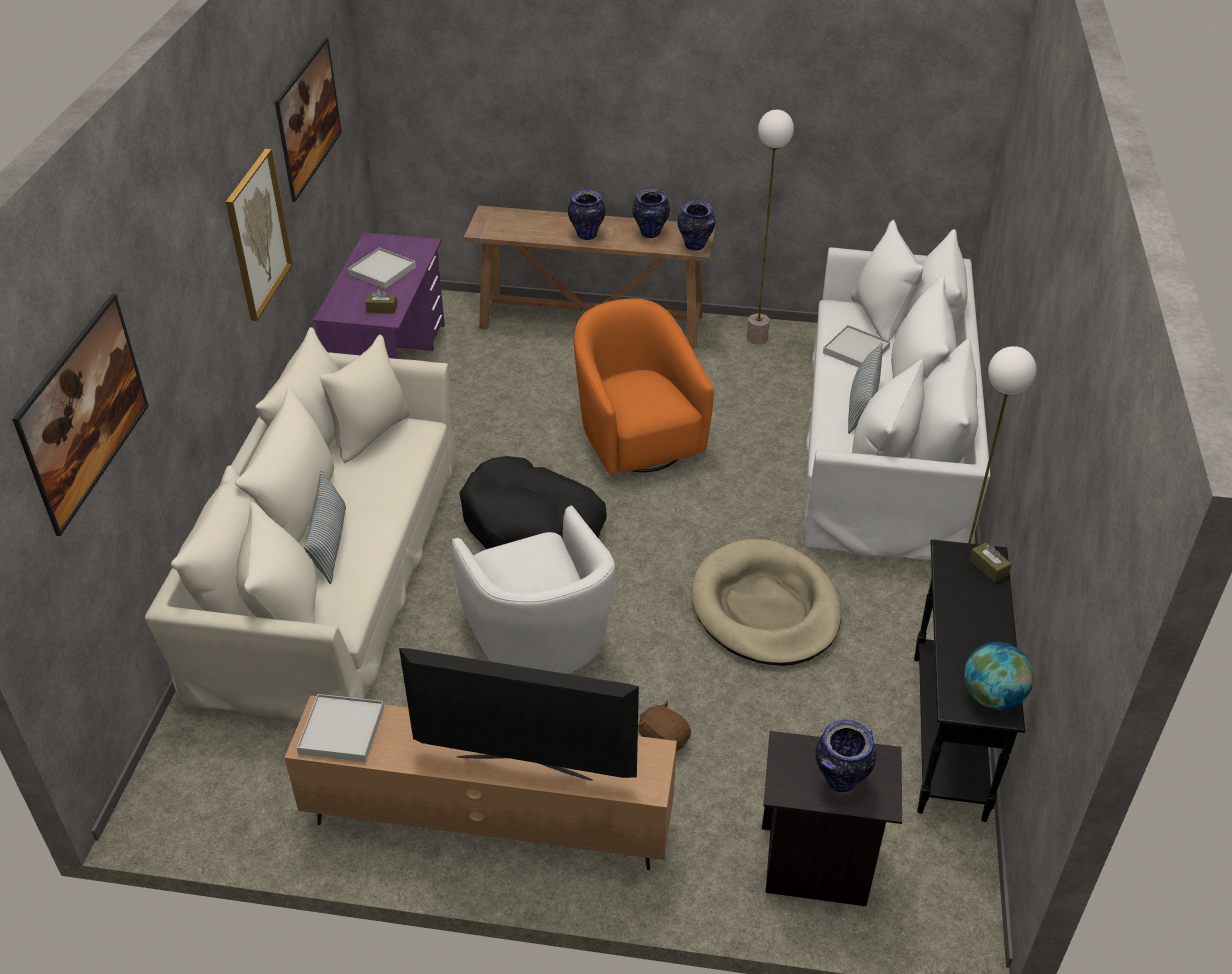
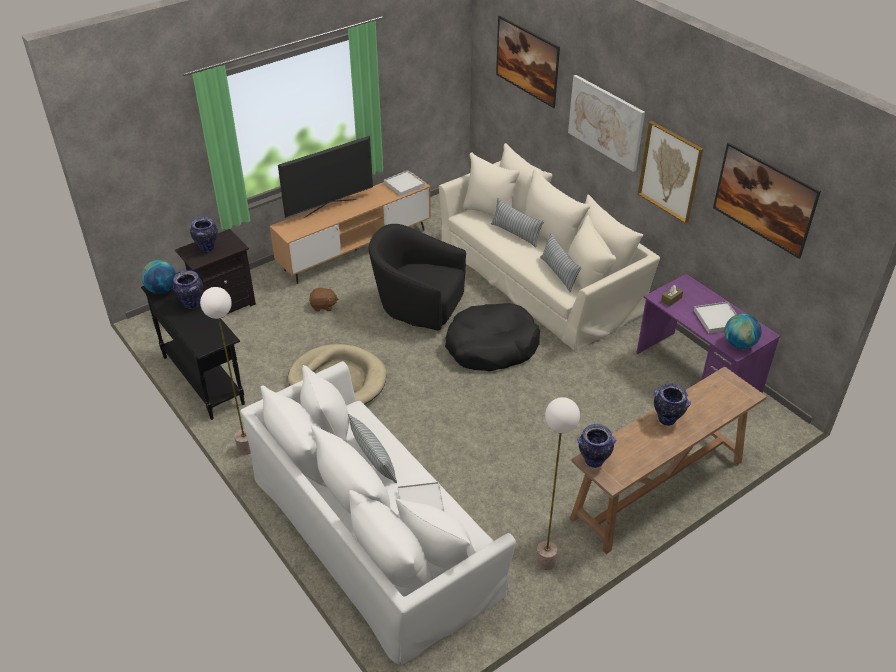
camera: 135 degrees right, 0 degrees up
white armchair [452,505,615,674] -> black armchair [369,224,466,330]
orange armchair [574,299,714,475] -> none
vase [632,188,670,238] -> vase moved to [173,270,203,309]
brown tissue box [969,542,1012,582] -> none
none -> pillow [540,233,582,292]
none -> picture [568,75,645,172]
none -> globe [724,314,762,349]

